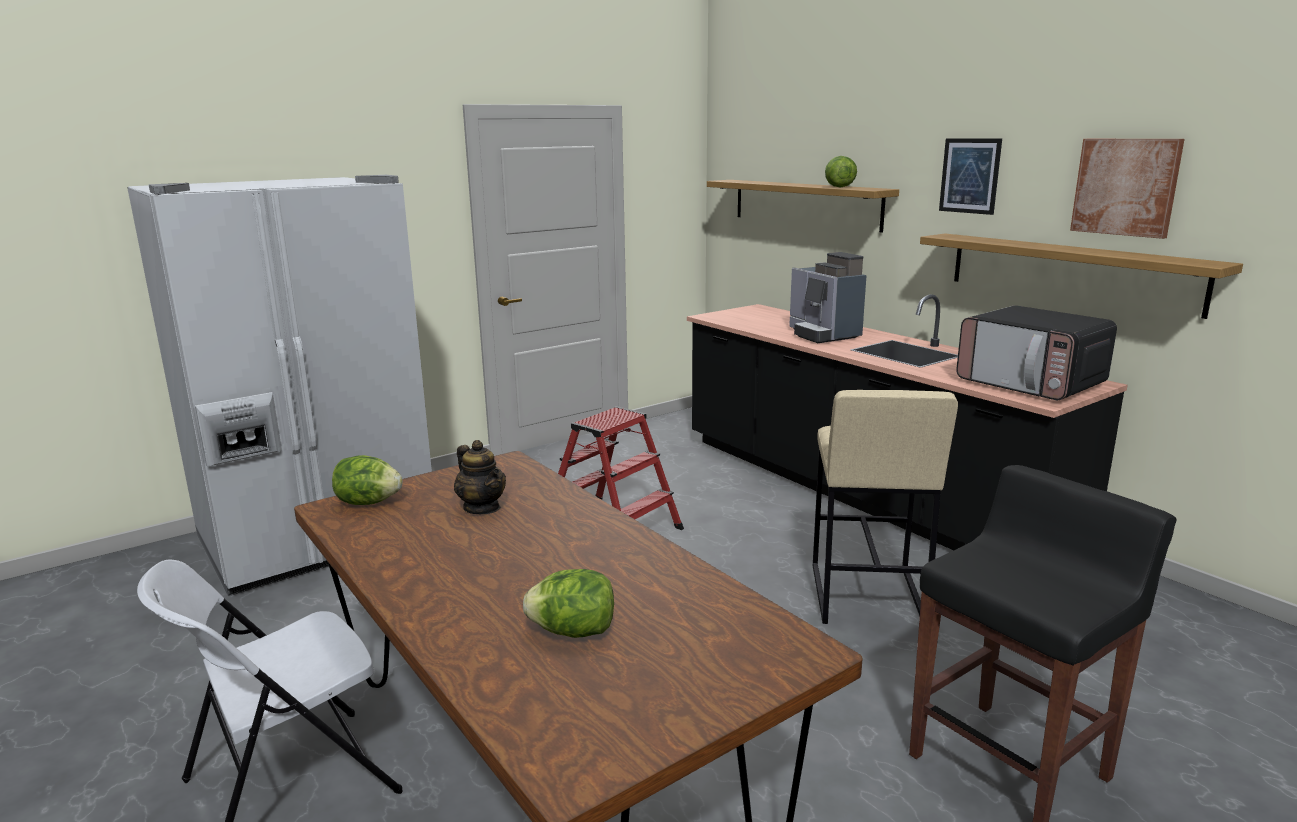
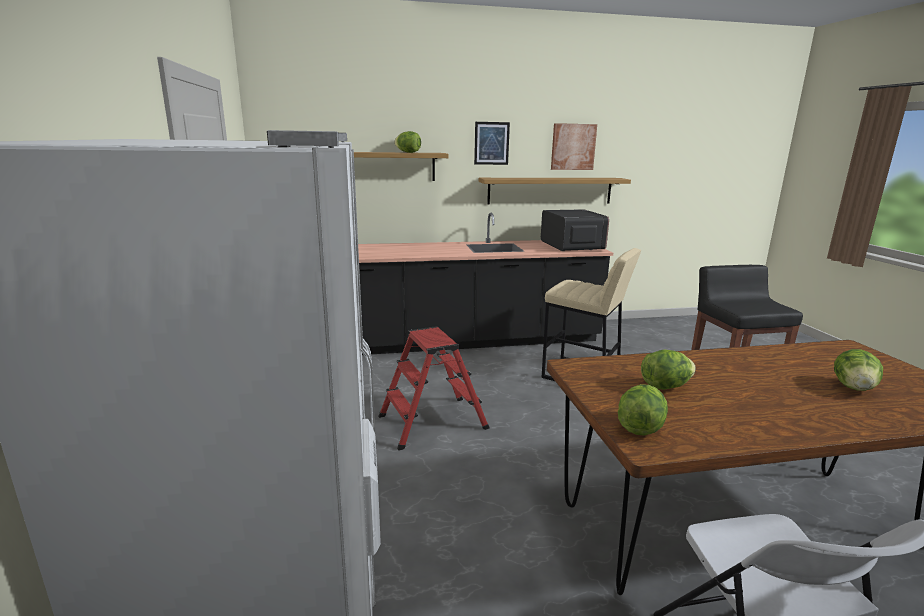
camera: 65 degrees left, 0 degrees up
teapot [454,440,506,514] -> lettuce [641,350,696,389]
coffee machine [789,252,866,343] -> none
microwave [956,305,1117,400] -> microwave turned 90 degrees counterclockwise [541,209,609,251]

